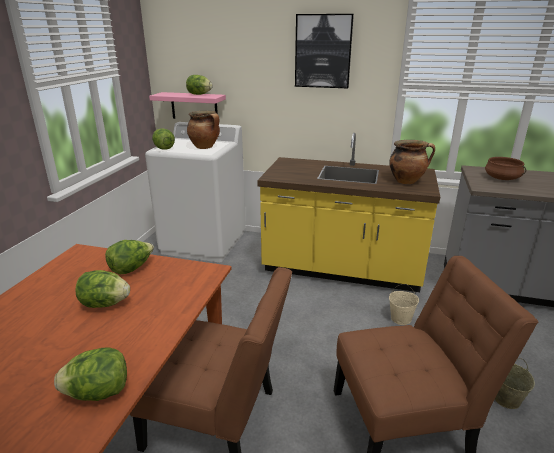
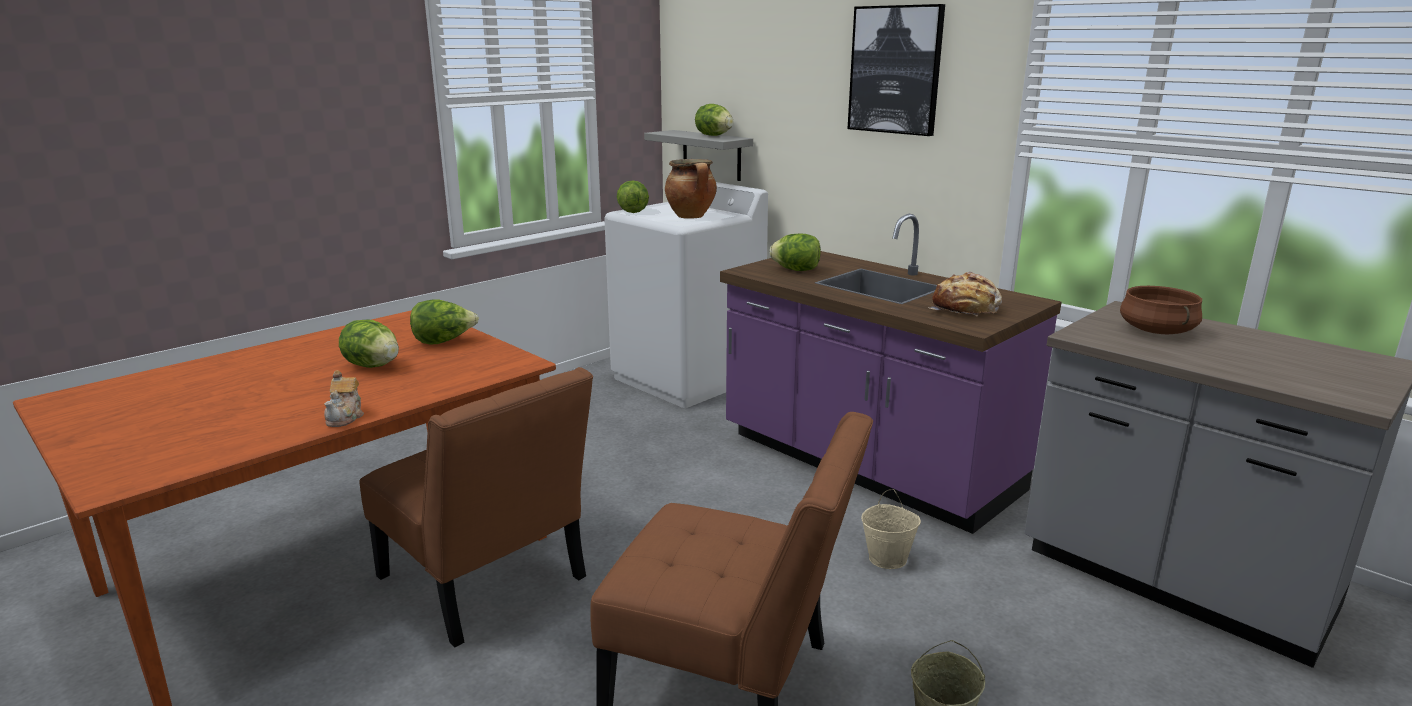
camera: 30 degrees right, 5 degrees down
lettuce [54,348,127,401] -> lettuce moved to [770,234,821,271]
pink shelf [149,92,226,119] -> grey shelf [644,130,753,181]
yellow counter [257,133,440,292] -> purple counter [720,214,1062,534]
cooking pot [389,140,435,184] -> bread [930,272,1002,316]
none -> teapot [324,370,364,427]

